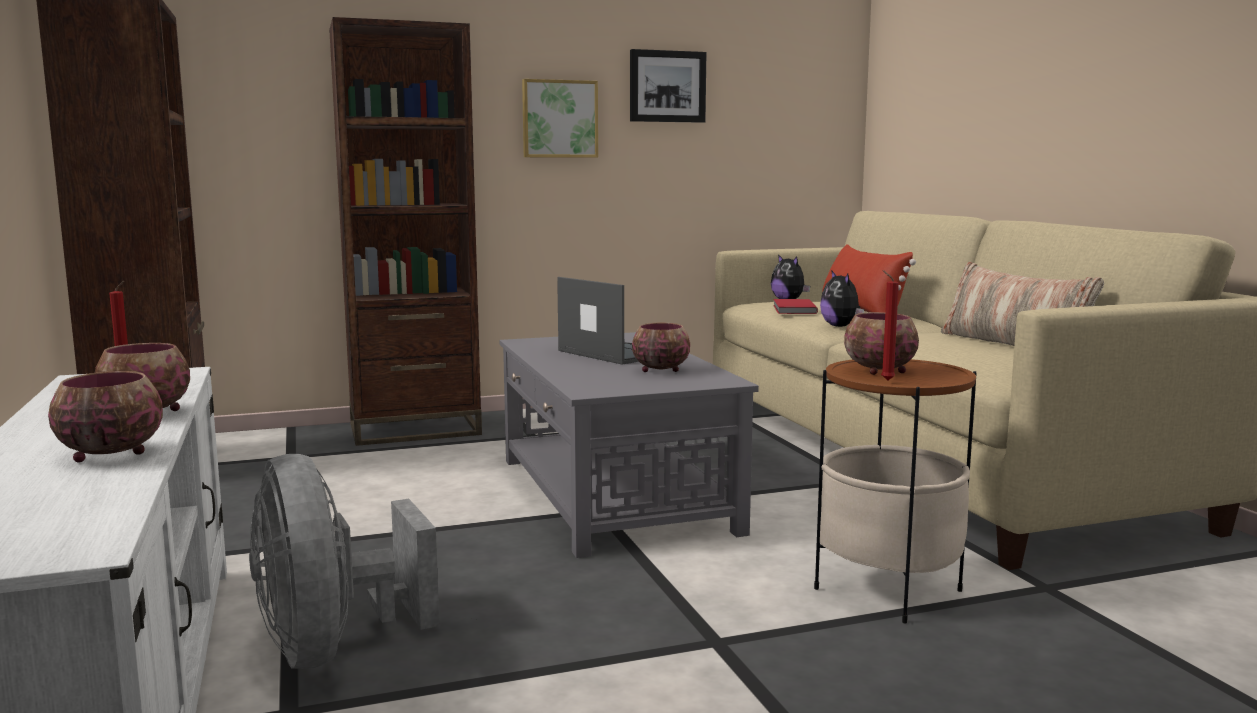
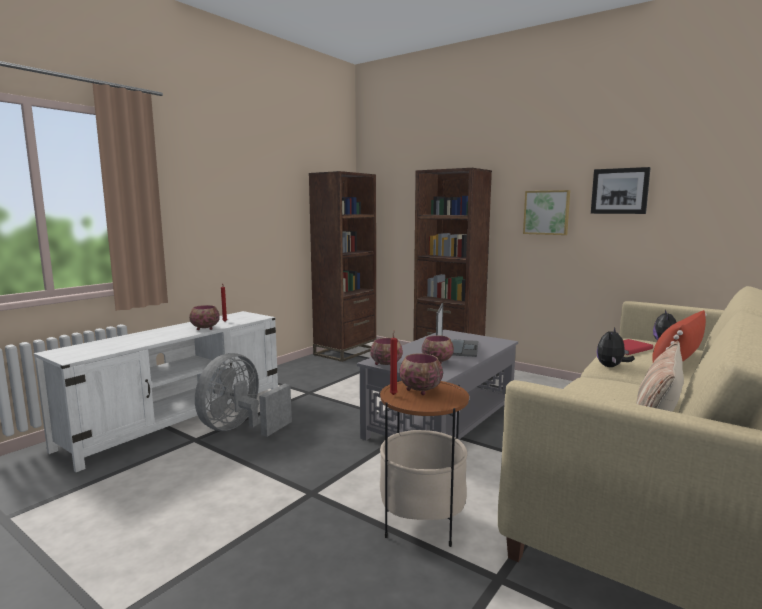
camera: 55 degrees right, 0 degrees up
bowl [48,371,163,462] -> bowl moved to [370,338,403,365]

